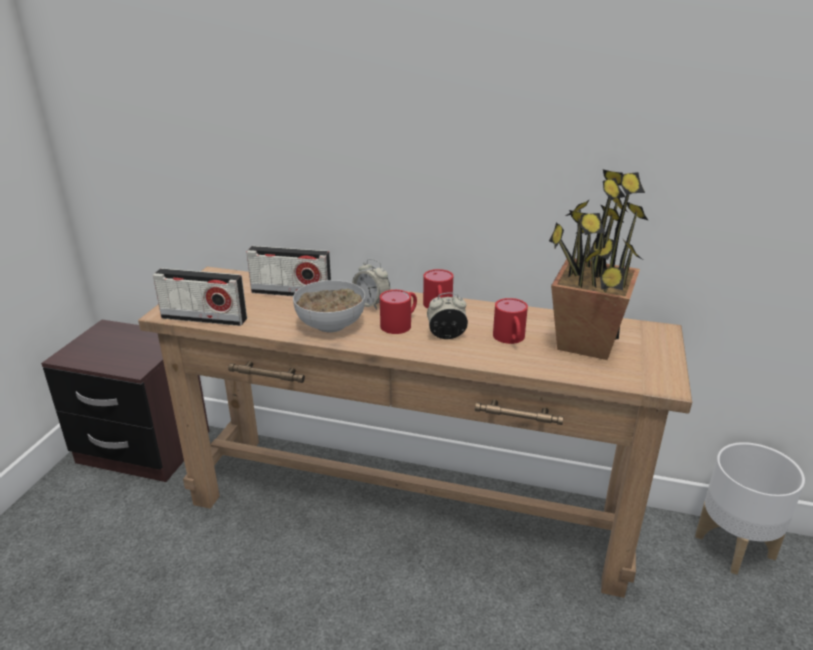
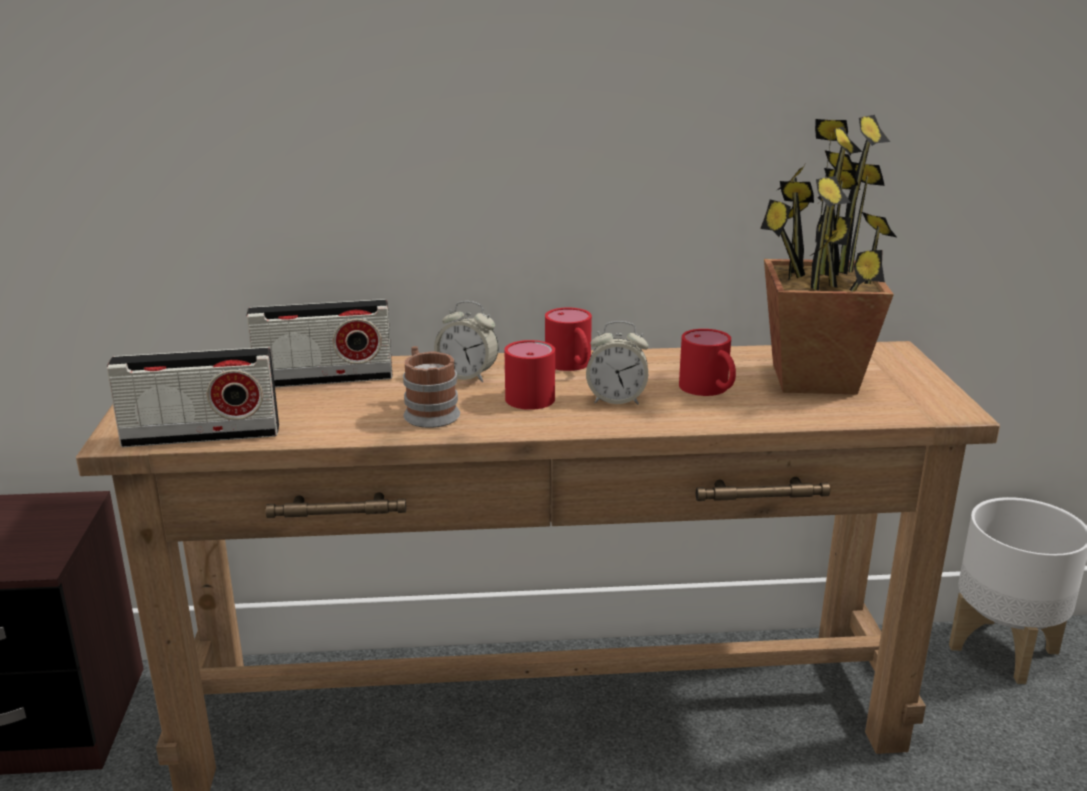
camera: 20 degrees left, 5 degrees down
bowl [293,280,365,332] -> mug [403,346,460,428]
alarm clock [427,293,468,339] -> alarm clock turned 150 degrees counterclockwise [586,321,648,405]

